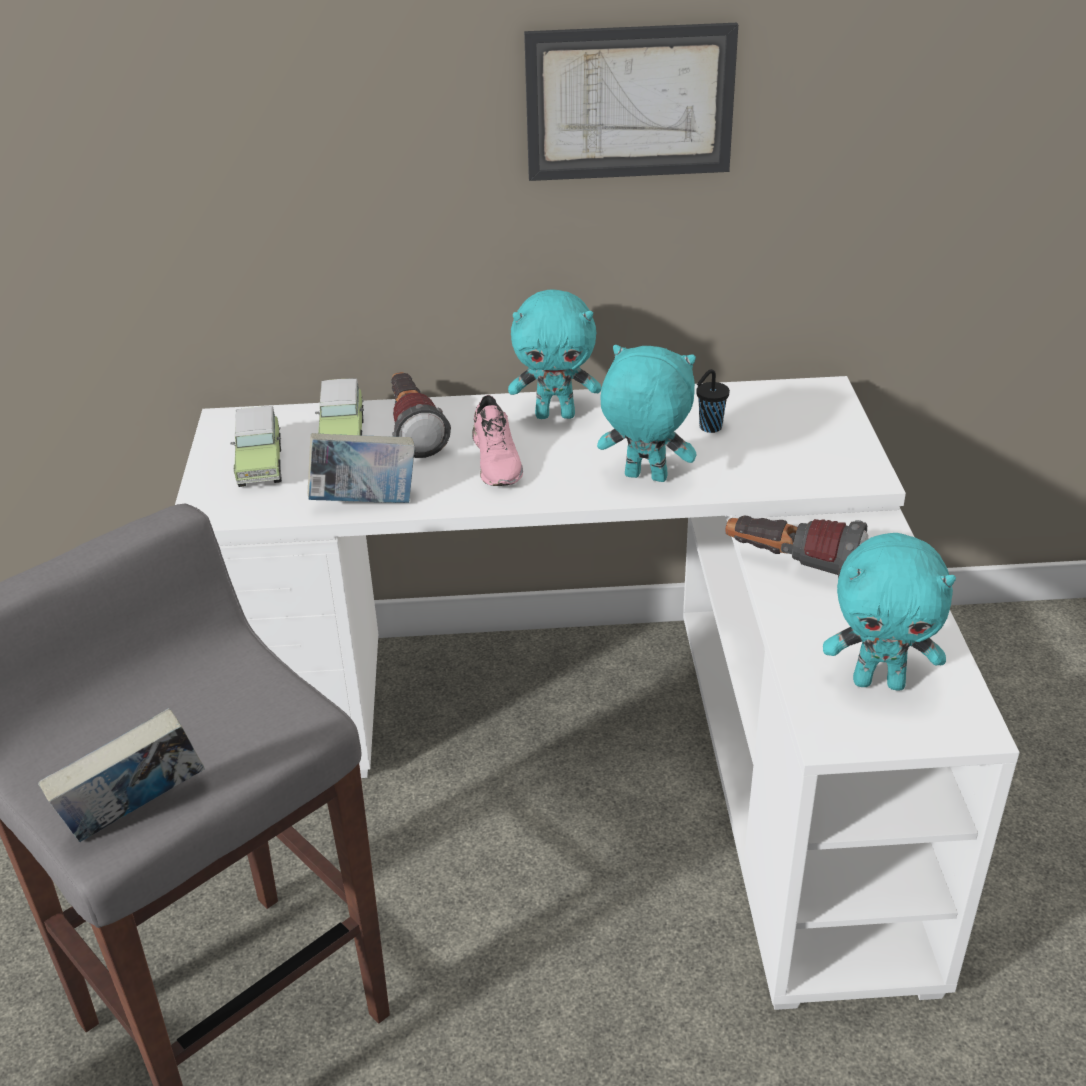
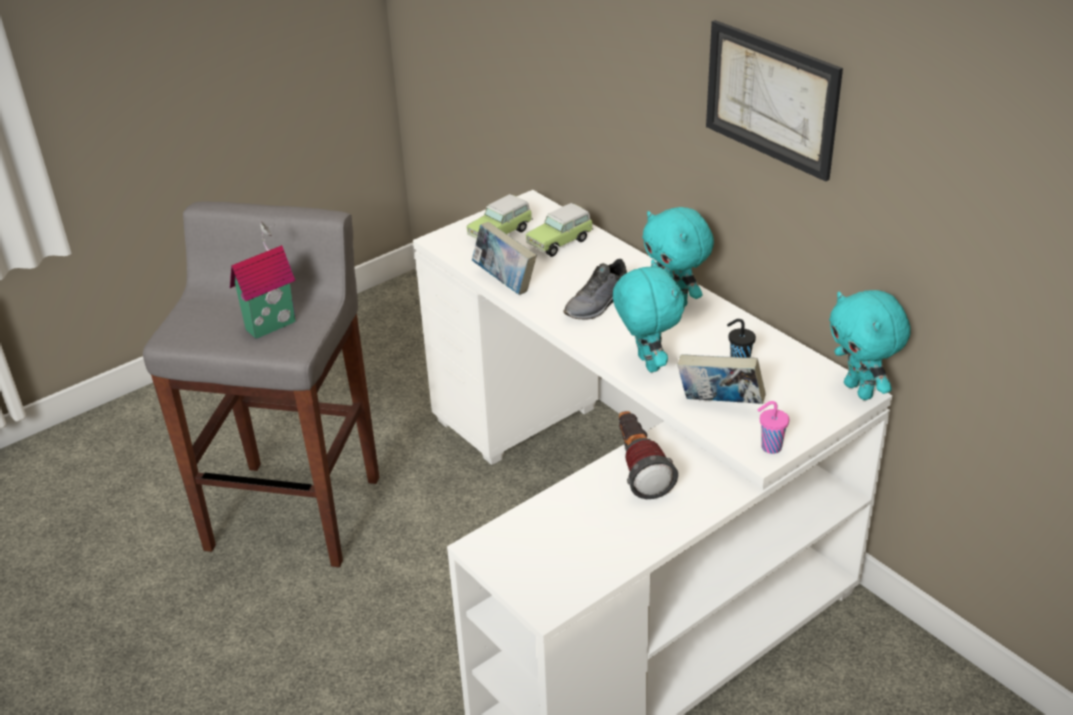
camera: 55 degrees right, 0 degrees up
book [38,708,205,842] -> book moved to [677,354,765,404]
flashlight [391,372,451,458] -> none
pink shoe [472,395,523,486] -> grey shoe [564,259,627,319]
turquoise plush toy [823,533,956,691] -> turquoise plush toy moved to [829,290,911,400]
none -> toy house [230,222,296,339]
none -> pink cup [758,401,789,454]

